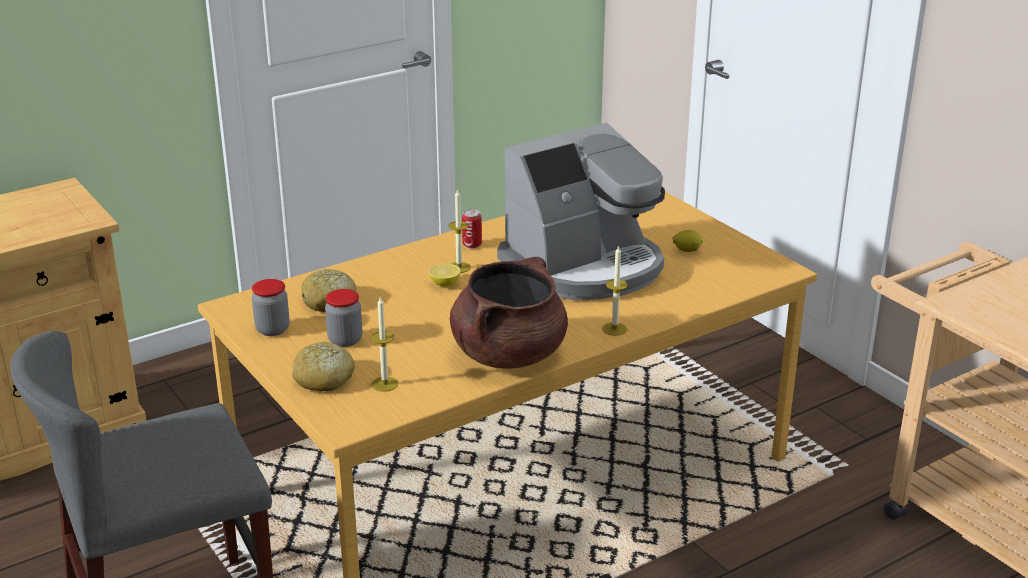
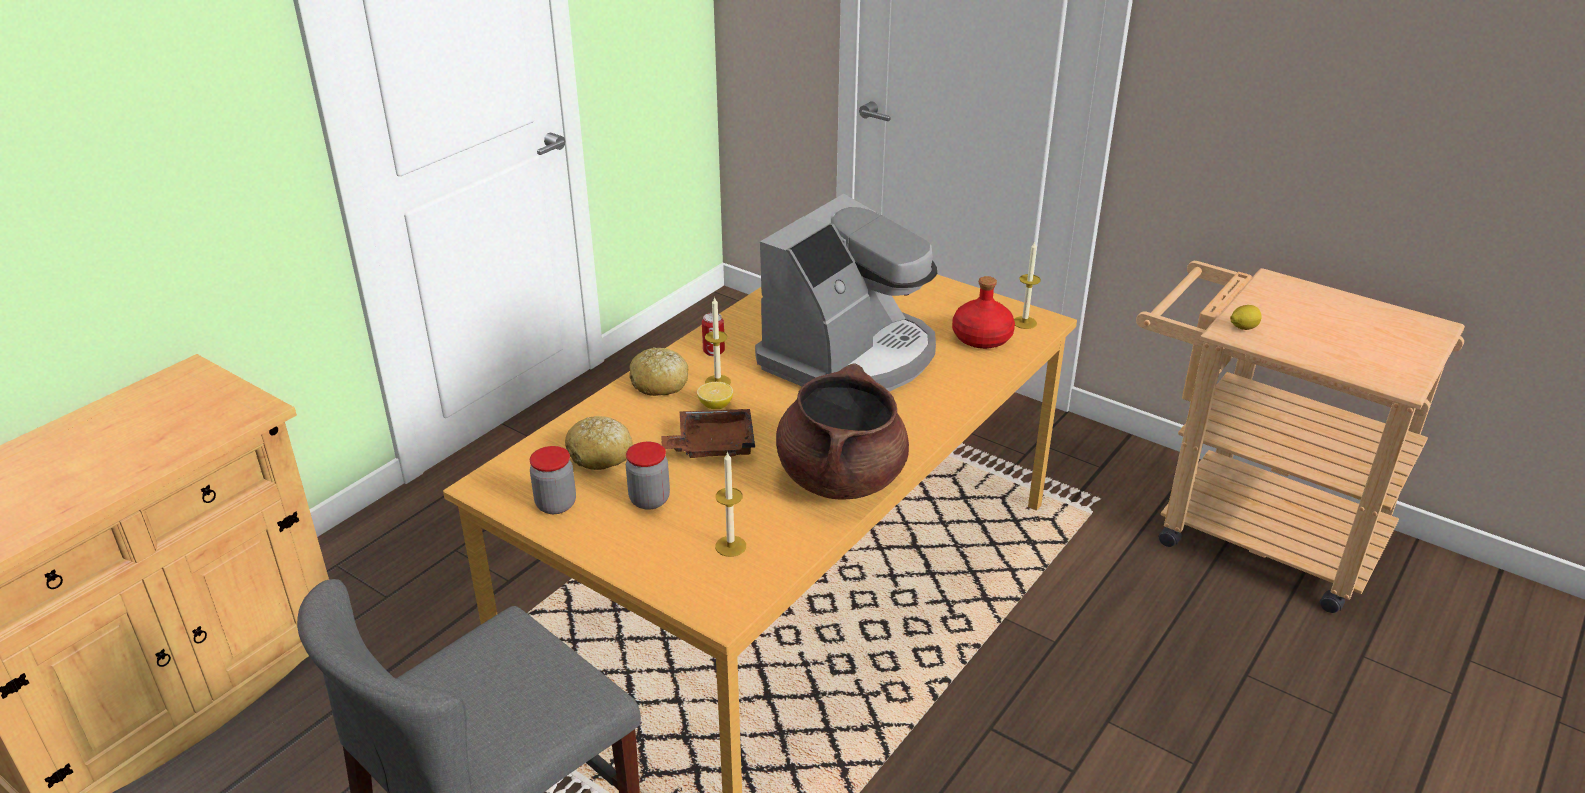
camera: 20 degrees left, 5 degrees up
bread [292,341,355,391] -> bread moved to [629,347,688,396]
candle [602,245,628,336] -> candle moved to [1014,242,1041,329]
lemon [673,230,703,252] -> lemon moved to [1230,305,1262,330]
none -> brown tray [661,409,755,458]
none -> red bottle [952,276,1015,349]

